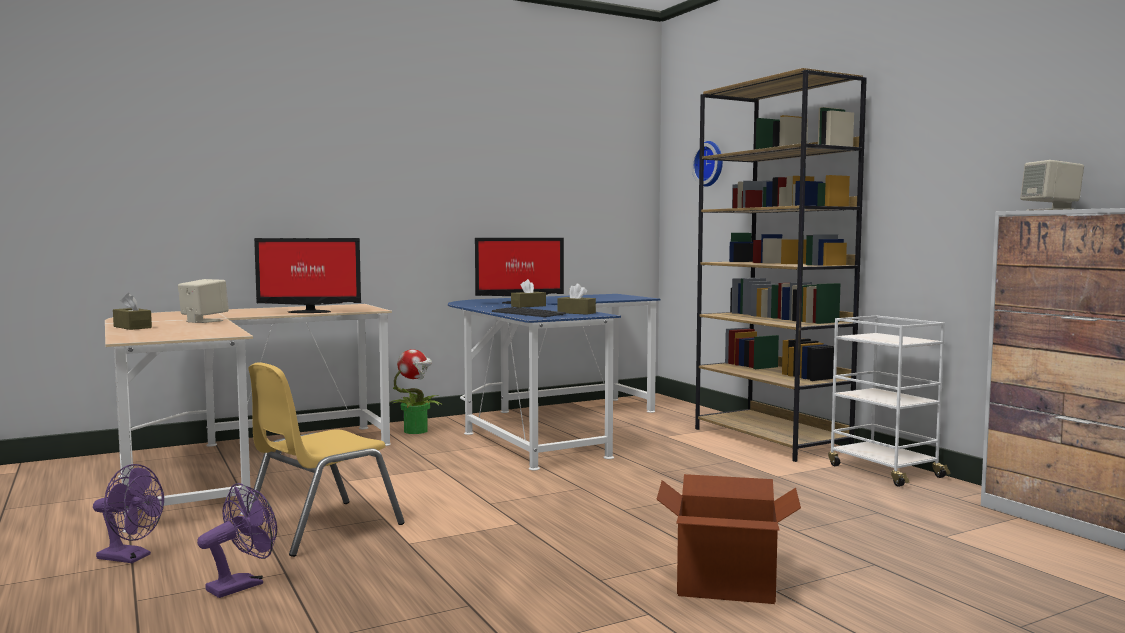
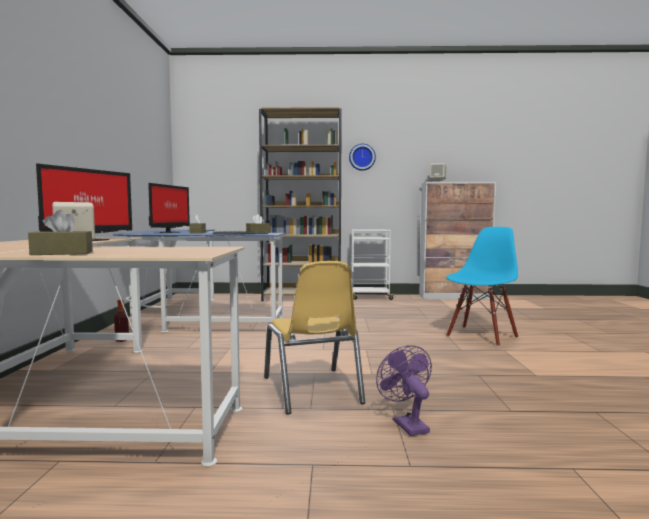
camera: 60 degrees left, 0 degrees up
purple fan [93,464,164,563] -> none
potted plant [391,349,441,434] -> bottle [114,299,129,342]
cardboard box [657,474,801,604] -> blue chair [446,227,518,347]
wall clock [692,141,723,187] -> wall clock moved to [349,144,376,171]

